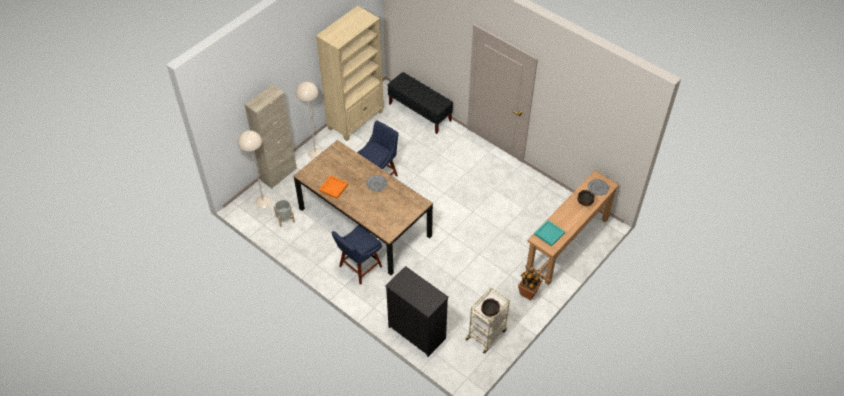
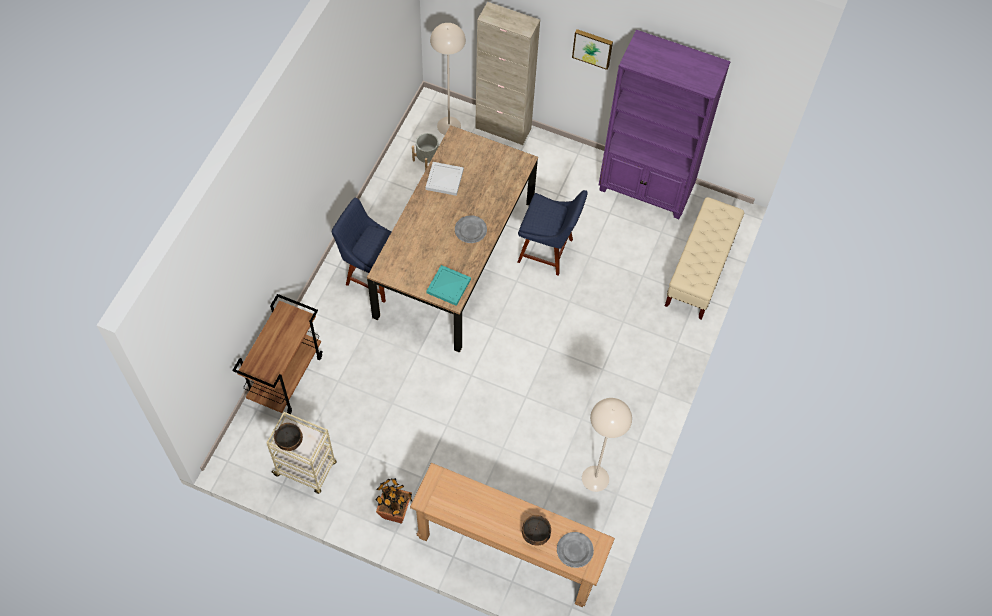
camera: 70 degrees right, 10 degrees up
beige floor lamp [295,82,323,159] -> beige floor lamp moved to [582,398,632,492]
beige bookcase [316,6,384,141] -> purple bookcase [599,30,731,219]
orange tray [319,175,348,199] -> white tray [425,162,464,196]
black dresser [385,266,449,357] -> brown cart [232,294,323,414]
black bench [387,72,453,134] -> beige bench [665,197,744,320]
turquoise tray [534,220,565,246] -> turquoise tray moved to [426,265,471,306]
none -> picture [572,29,613,70]

